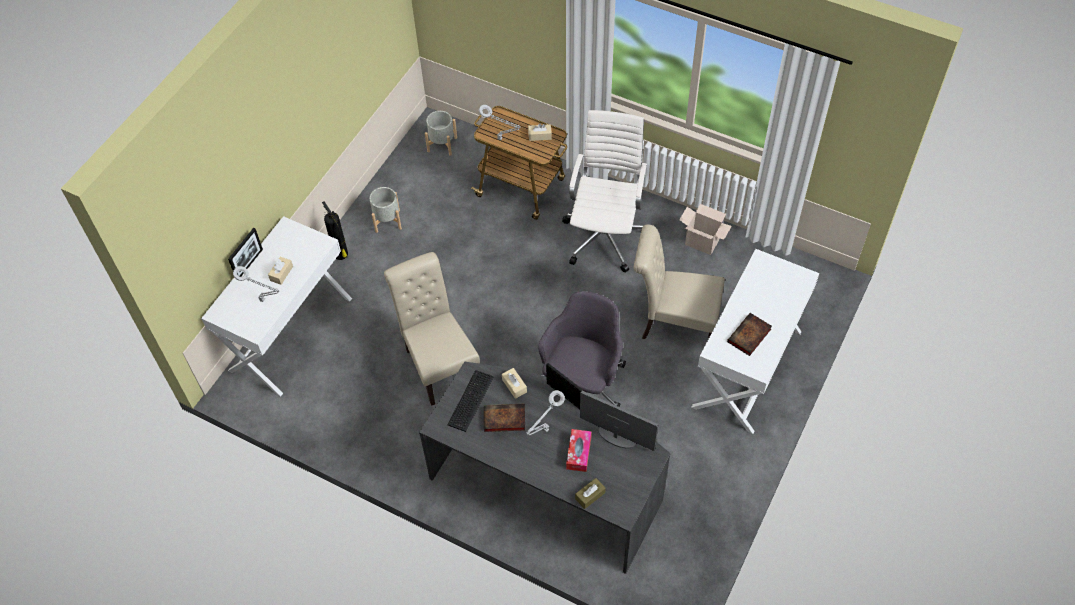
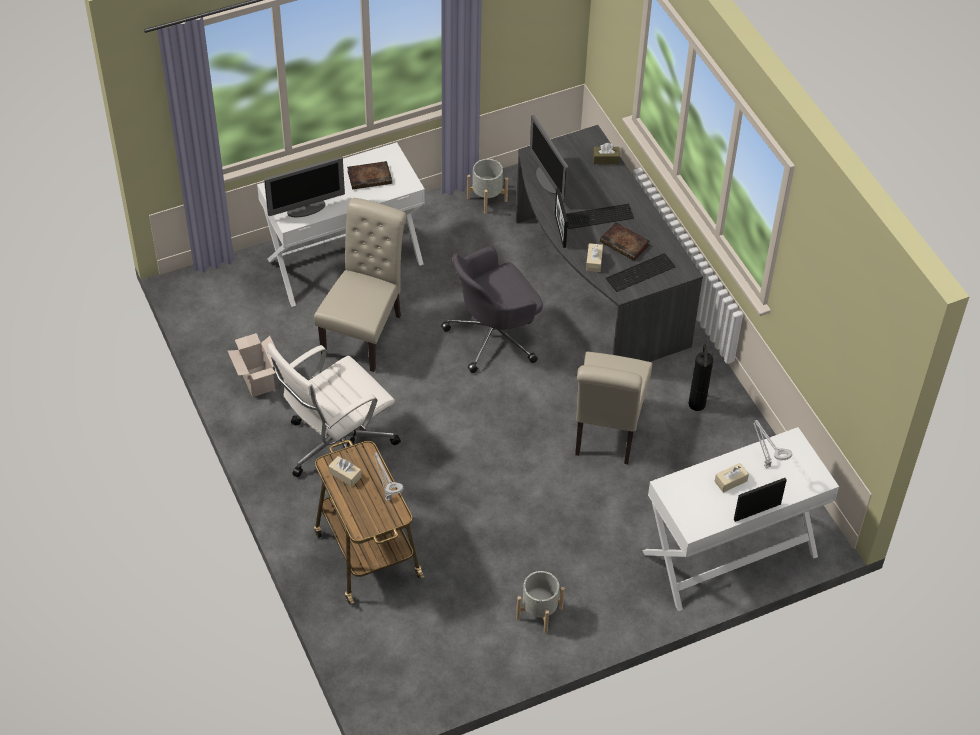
camera: 145 degrees left, 5 degrees down
fire extinguisher [322,201,348,260] -> fire extinguisher moved to [688,344,713,411]
grey planter [425,111,457,156] -> grey planter moved to [467,159,508,214]
grey table lamp [526,390,565,435] -> keyboard [566,204,634,229]
tissue box [566,429,592,472] -> none
beige chair [634,224,725,339] -> beige chair turned 120 degrees counterclockwise [314,198,407,372]
none -> monitor [264,157,345,217]

